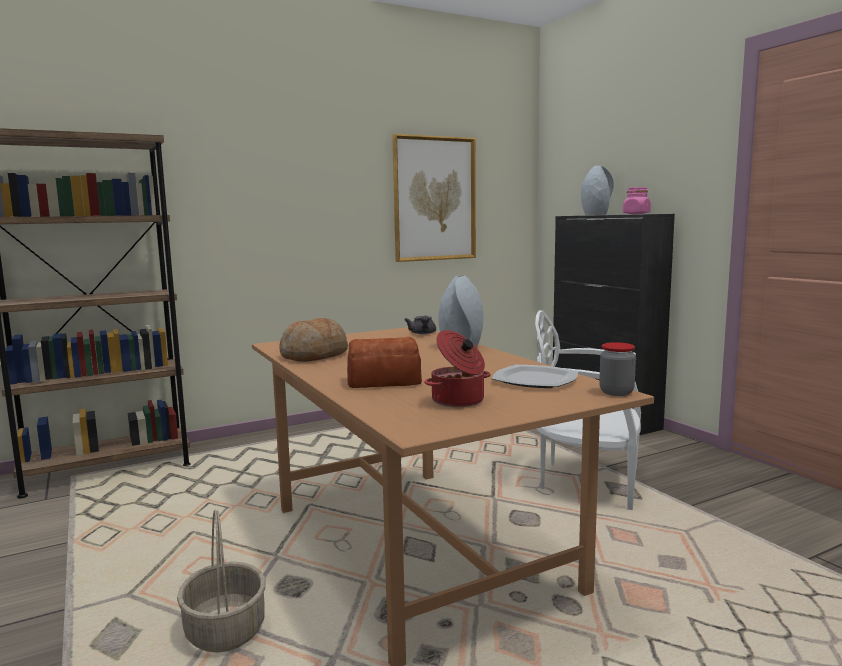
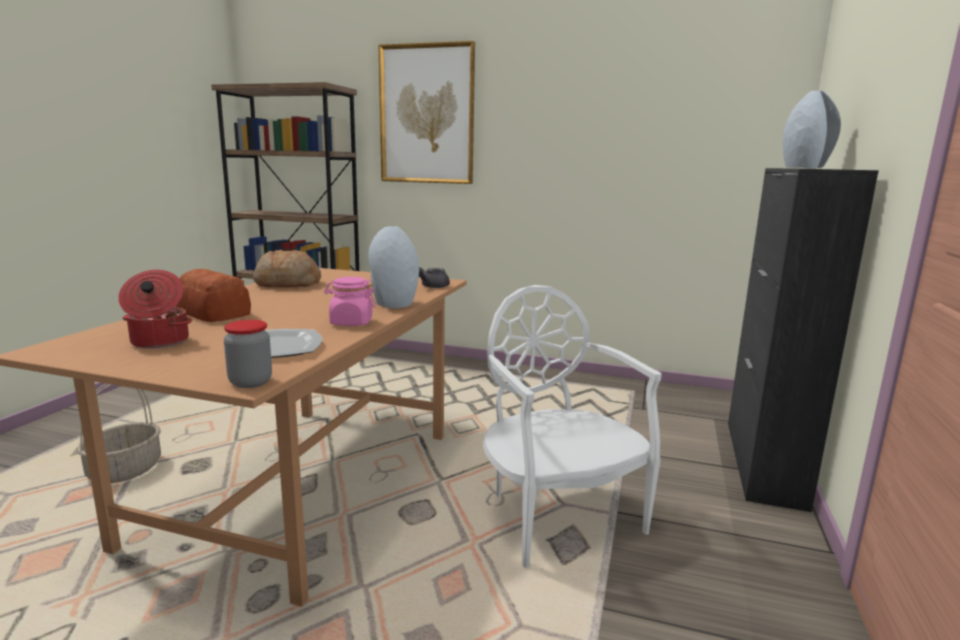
camera: 45 degrees right, 5 degrees up
picture [392,134,476,262] -> picture moved to [378,41,475,184]
pink jar [623,187,651,214] -> pink jar moved to [324,277,376,326]

